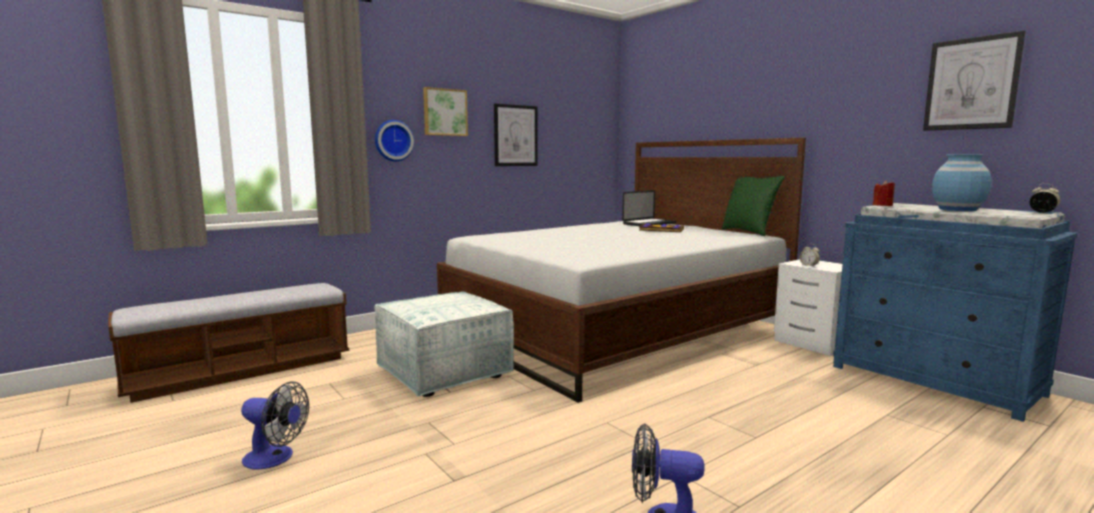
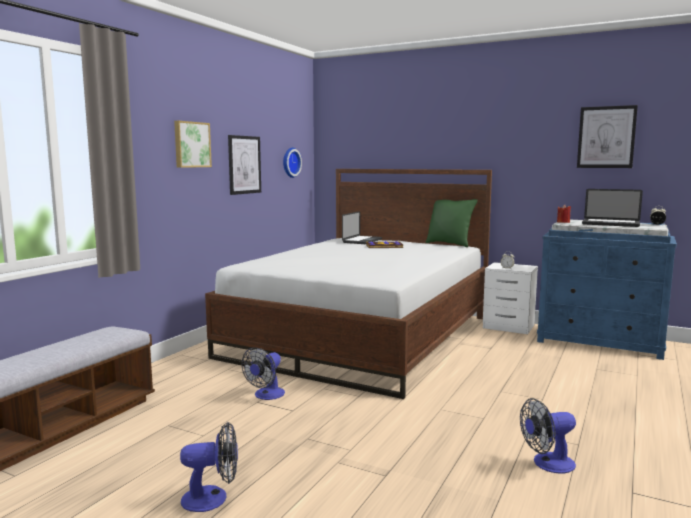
camera: 25 degrees left, 0 degrees up
white ottoman [374,291,514,397] -> fan [242,347,285,400]
wall clock [375,120,414,161] -> wall clock moved to [283,148,302,178]
blue vase [932,154,992,211] -> laptop [582,189,643,227]

